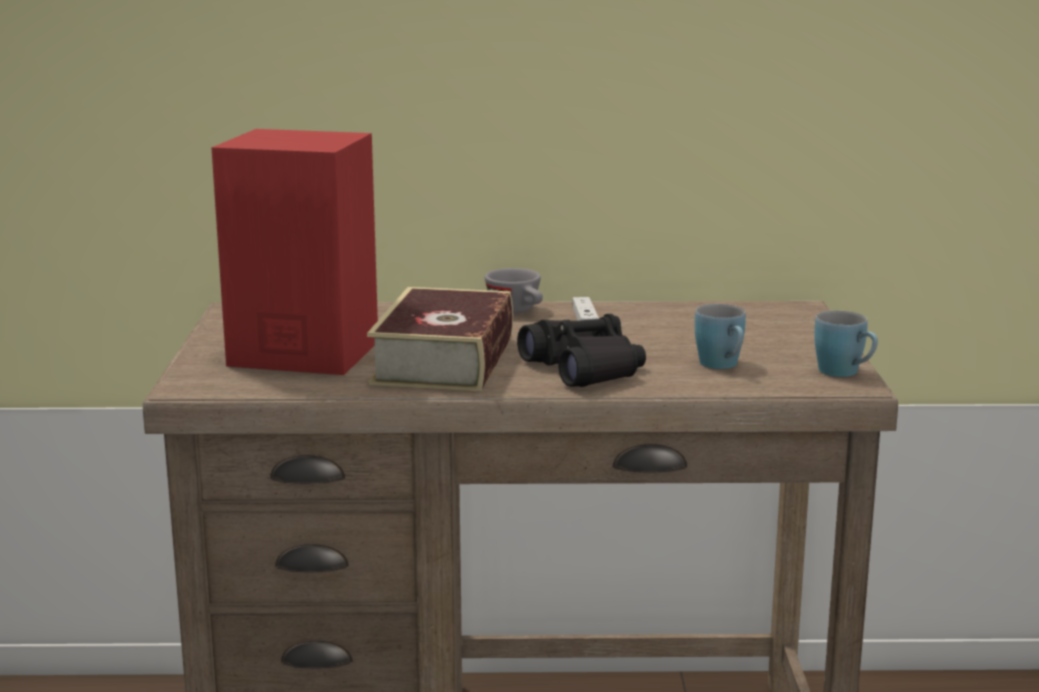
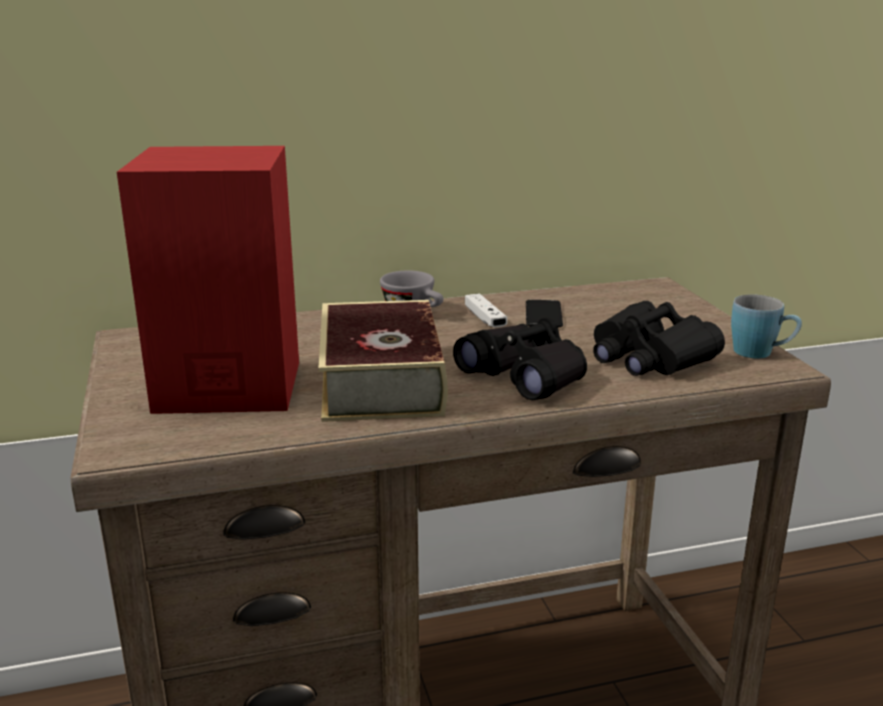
camera: 15 degrees left, 5 degrees up
blue mug [695,304,746,369] -> black binoculars [593,301,725,376]
none -> phone [526,300,563,327]

